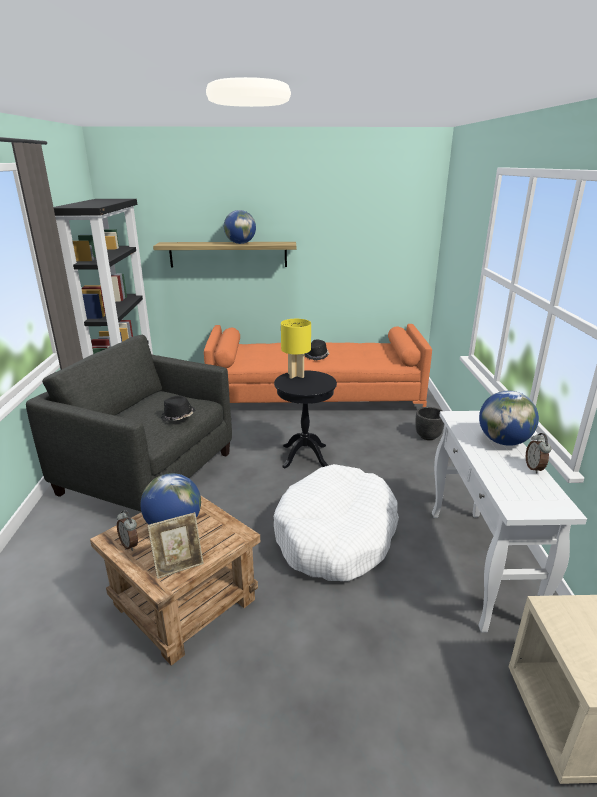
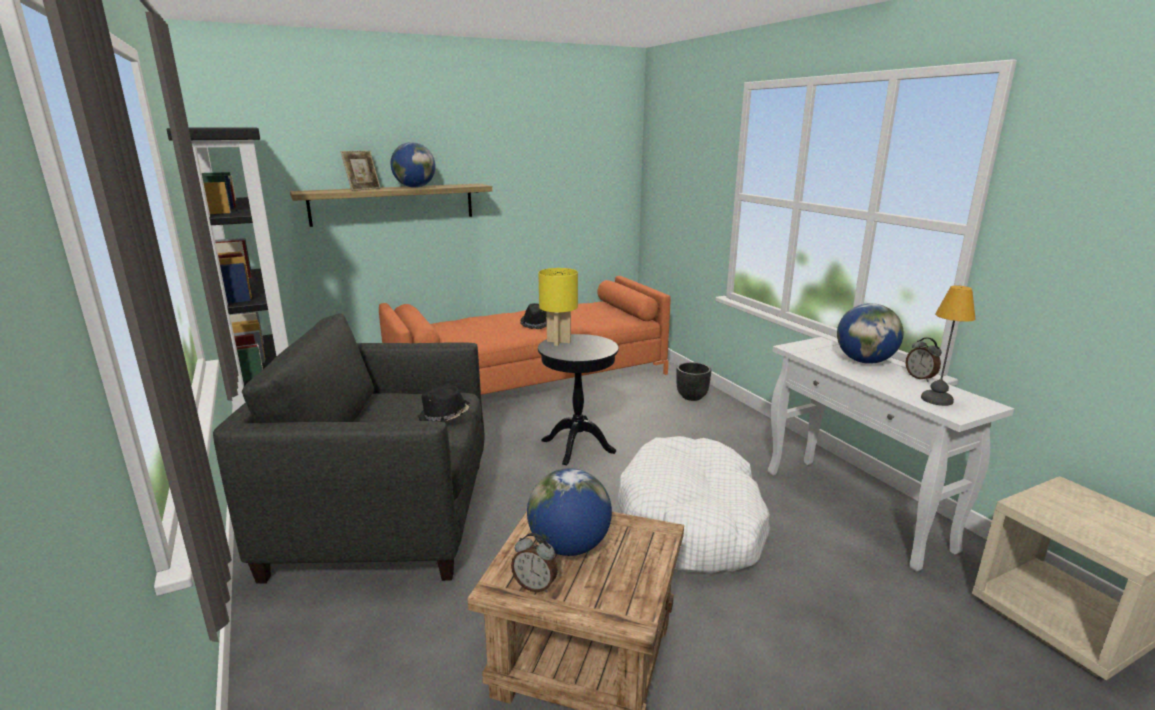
camera: 25 degrees left, 5 degrees down
picture frame [147,512,204,579] -> picture frame moved to [341,151,381,191]
none -> table lamp [921,286,976,406]

